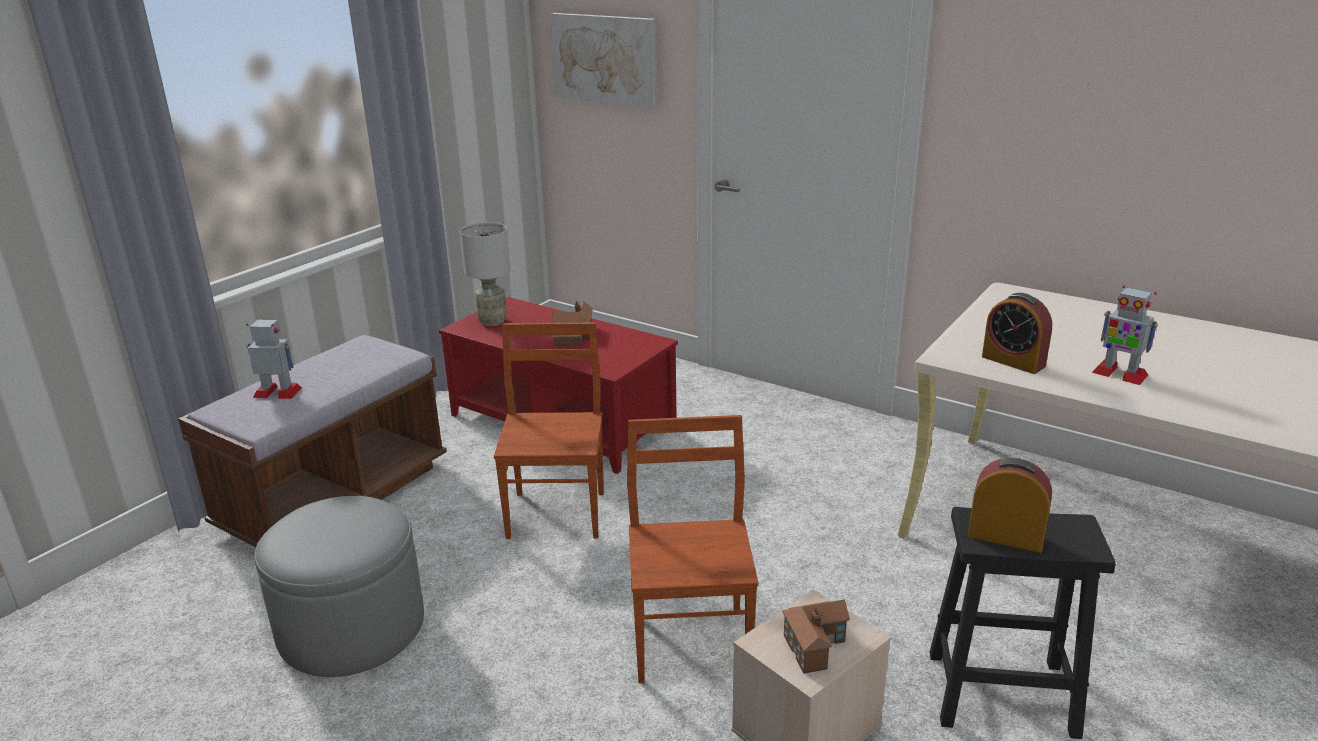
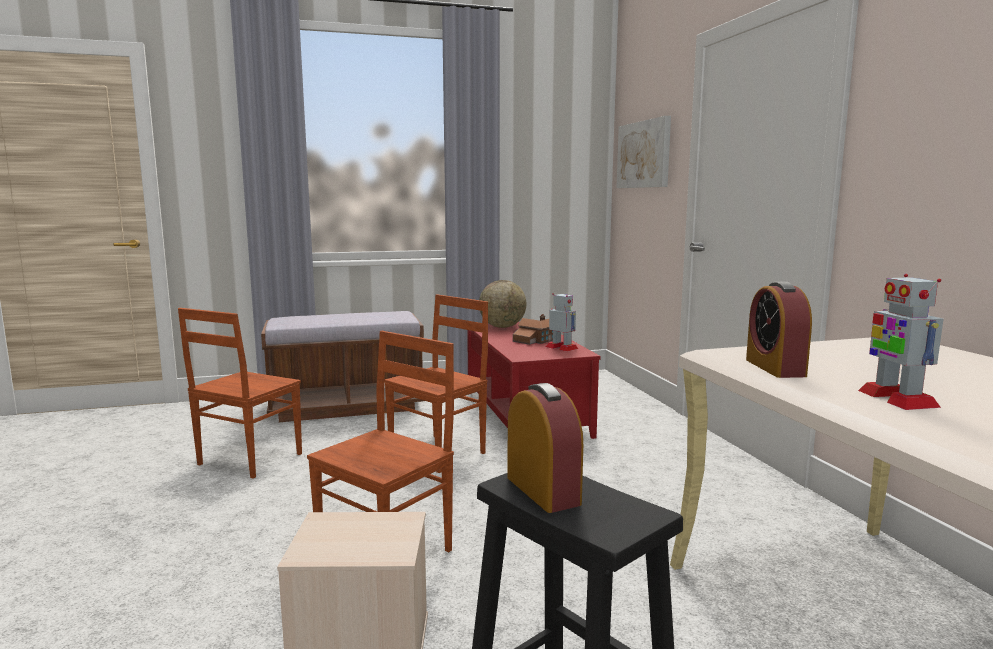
camera: 40 degrees right, 15 degrees down
toy robot [246,320,302,399] -> toy robot moved to [546,293,578,352]
grey ottoman [254,496,424,677] -> brown chair [178,308,302,479]
grey table lamp [460,222,510,326] -> globe [479,280,526,328]
toy house [782,600,850,674] -> none

